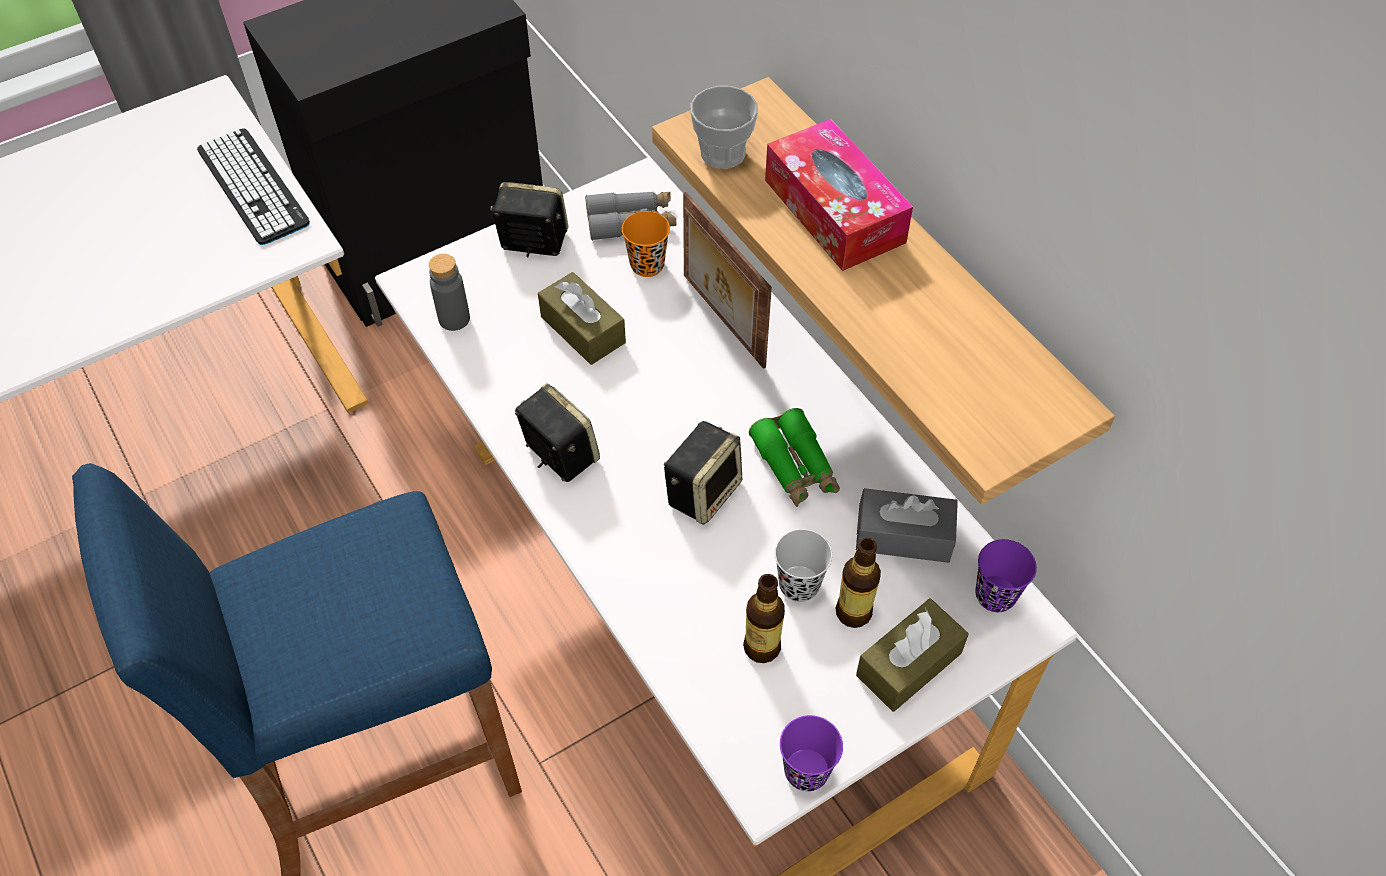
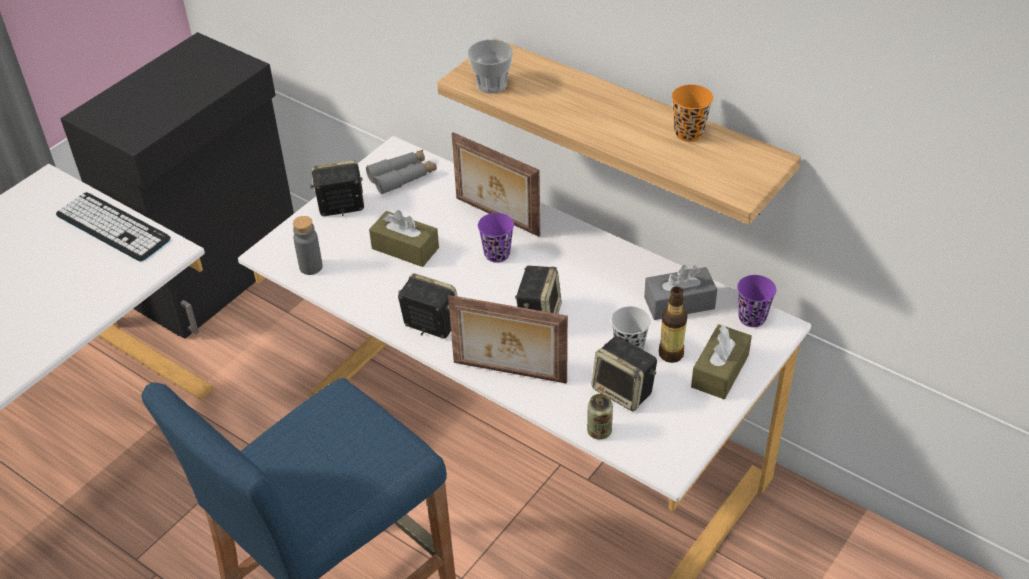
camera: 20 degrees left, 10 degrees down
orange cup [622,211,670,277] -> orange cup moved to [672,85,713,142]
bottle [743,574,785,663] -> speaker [591,336,657,411]
green binoculars [749,408,840,507] -> none
tissue box [765,119,913,271] -> none
purple cup [780,715,843,791] -> purple cup moved to [478,213,514,263]
none -> picture frame [448,295,568,384]
none -> can [587,394,613,440]

